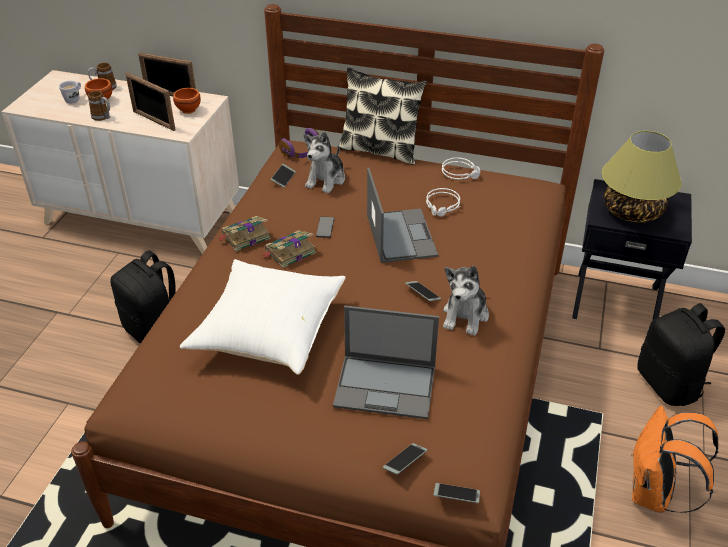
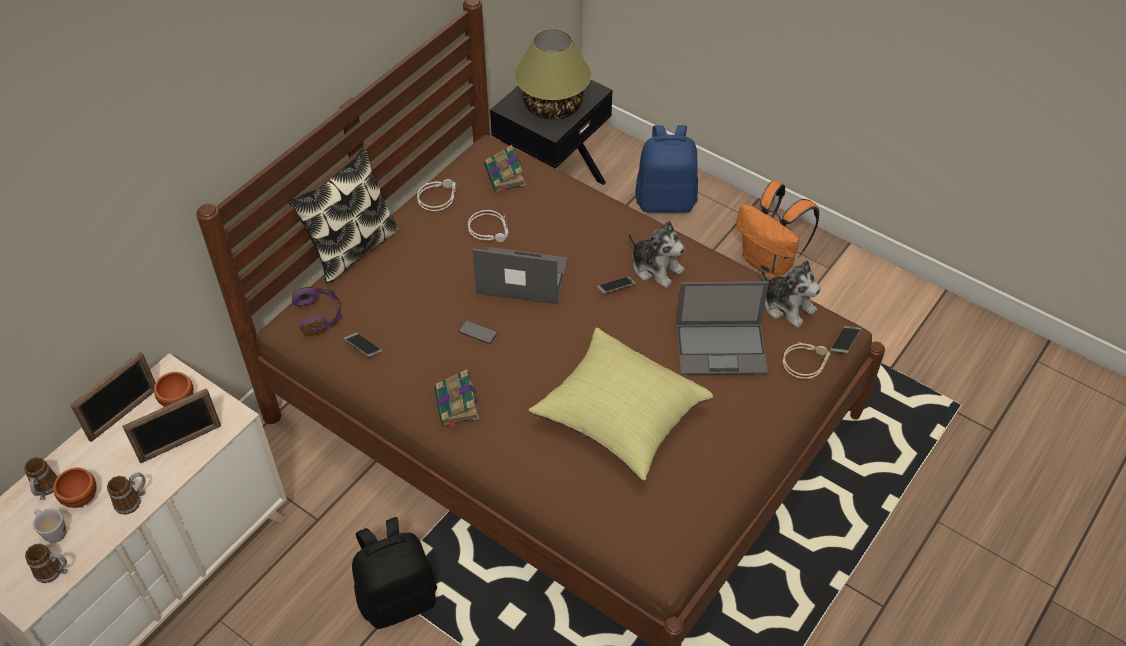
camera: 70 degrees left, 10 degrees up
white pillow [180,259,346,375] -> yellow pillow [529,328,713,480]
book [262,230,316,268] -> book moved to [484,145,526,195]
plush toy [304,132,345,193] -> plush toy moved to [761,260,821,328]
laptop [333,306,439,419] -> laptop turned 60 degrees clockwise [676,281,769,375]
phone [383,443,428,475] -> beige headphones [783,342,831,379]
black backpack [637,303,725,406] -> blue backpack [635,125,698,212]
none -> mug [25,543,68,583]

